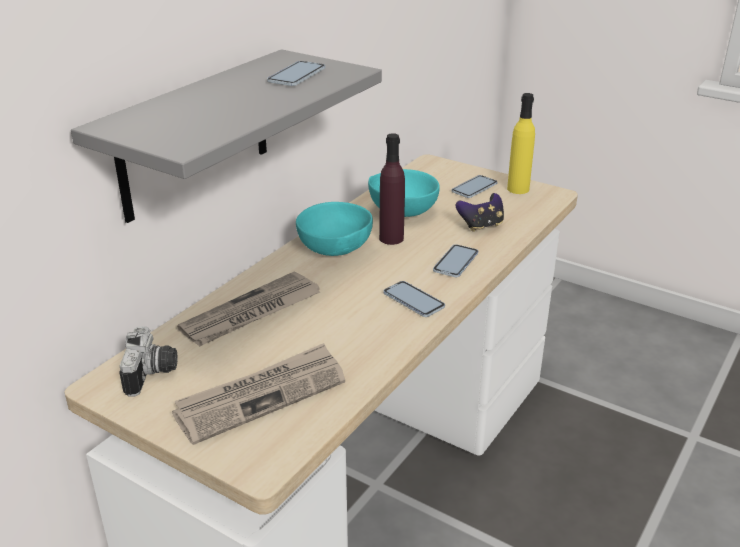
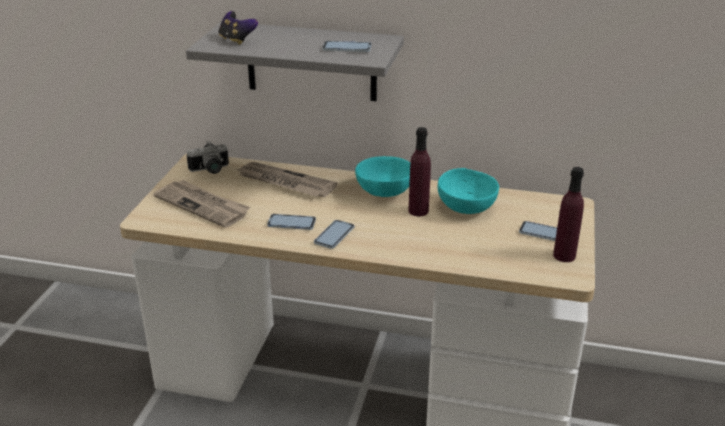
camera: 70 degrees right, 0 degrees up
phone [433,244,478,277] -> phone moved to [267,214,316,230]
game controller [456,193,504,232] -> game controller moved to [219,11,258,45]
yellow bottle [507,93,535,194] -> purple bottle [553,167,584,262]

